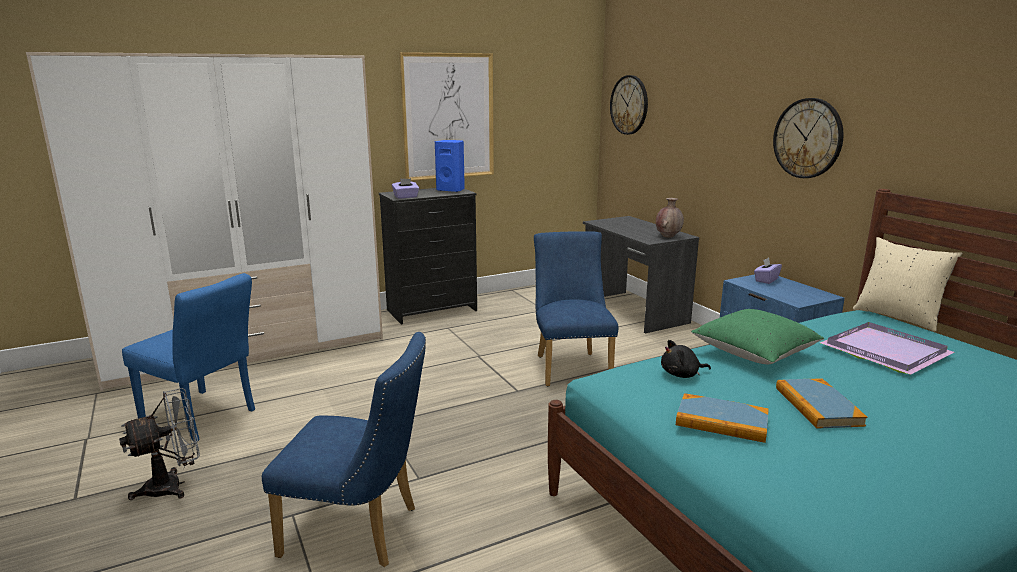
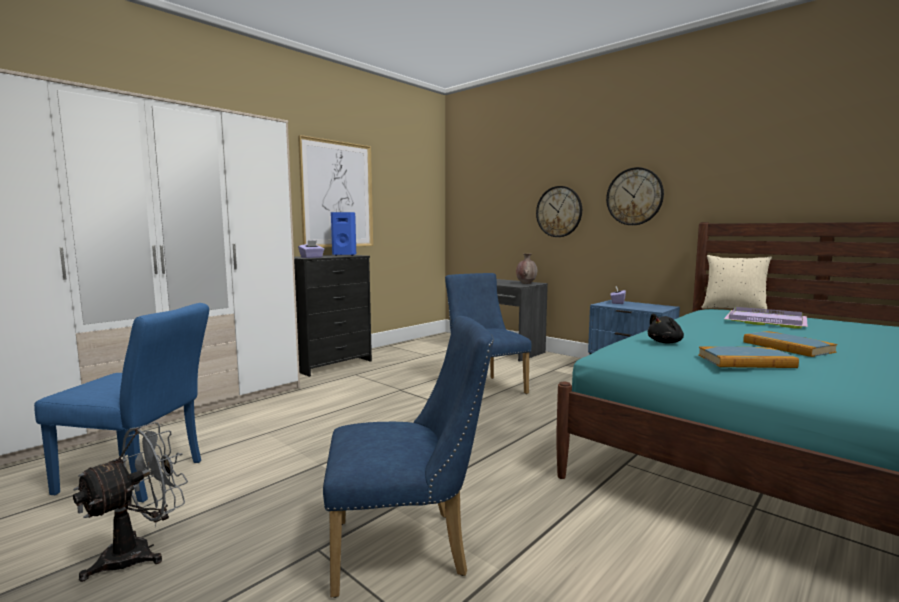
camera: 20 degrees left, 10 degrees down
wall clock [610,75,648,135] -> wall clock moved to [536,186,582,237]
green pillow [691,309,824,364] -> none

